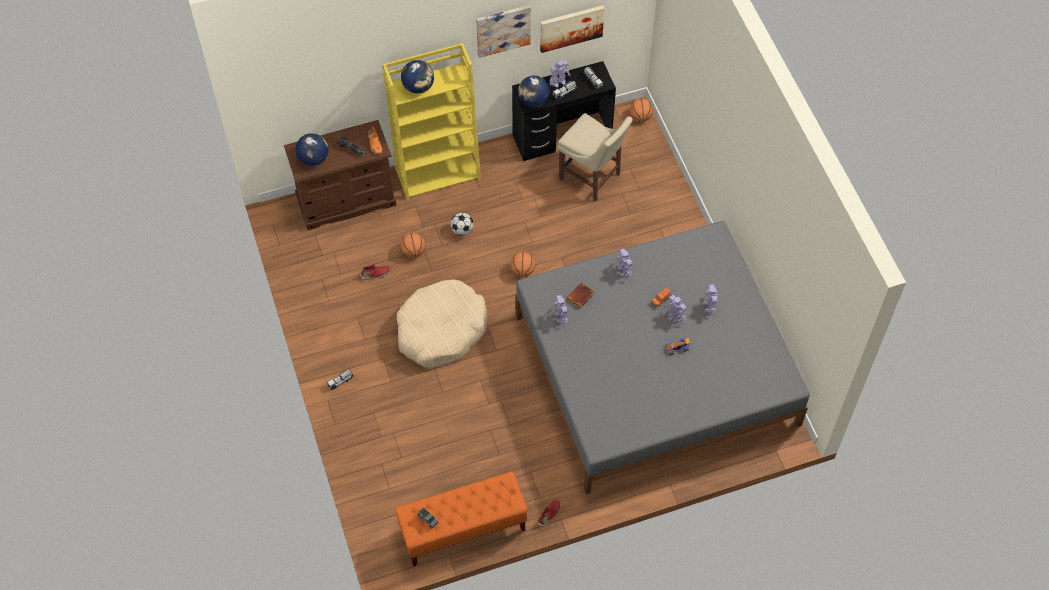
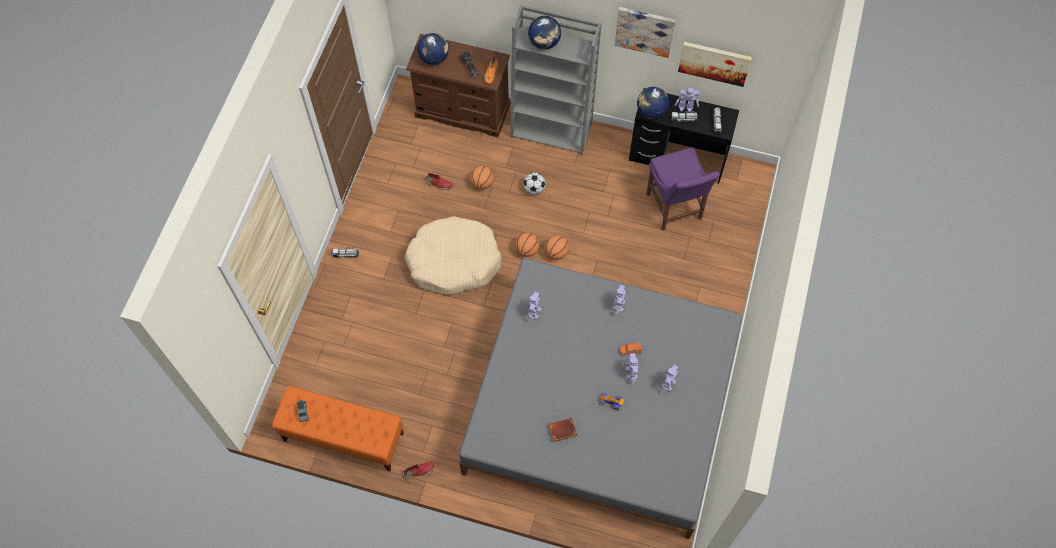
camera: 35 degrees right, 5 degrees up
yellow bookcase [383,43,481,200] -> grey bookcase [510,5,601,155]
beige chair [558,113,633,202] -> purple chair [646,147,719,231]
brown book [567,282,595,308] -> brown book moved to [549,418,577,442]
basketball [629,98,653,122] -> basketball moved to [515,232,540,257]

